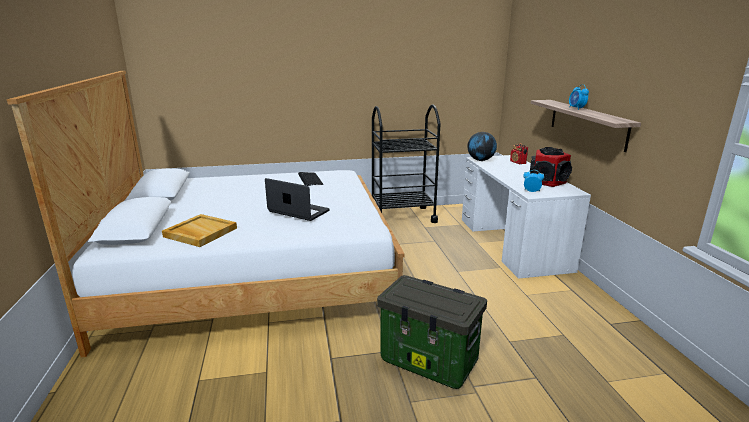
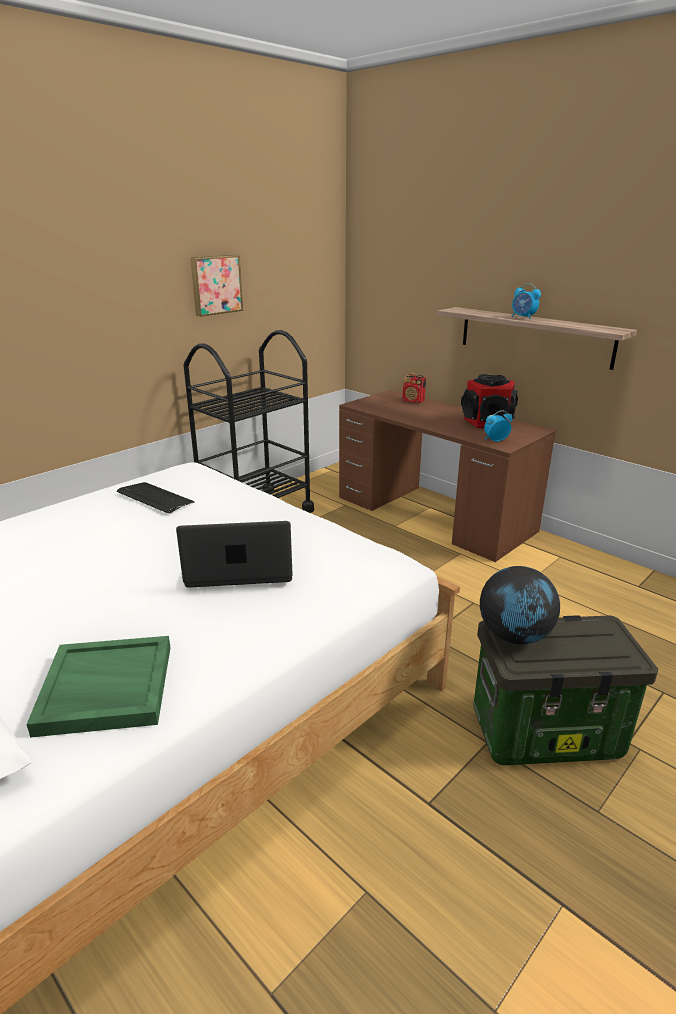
camera: 35 degrees left, 5 degrees up
beige tray [162,214,237,247] -> green tray [26,636,171,738]
white desk [462,155,591,279] -> brown desk [339,390,556,562]
globe [467,132,497,161] -> globe moved to [480,566,560,644]
none -> picture [190,255,243,317]

